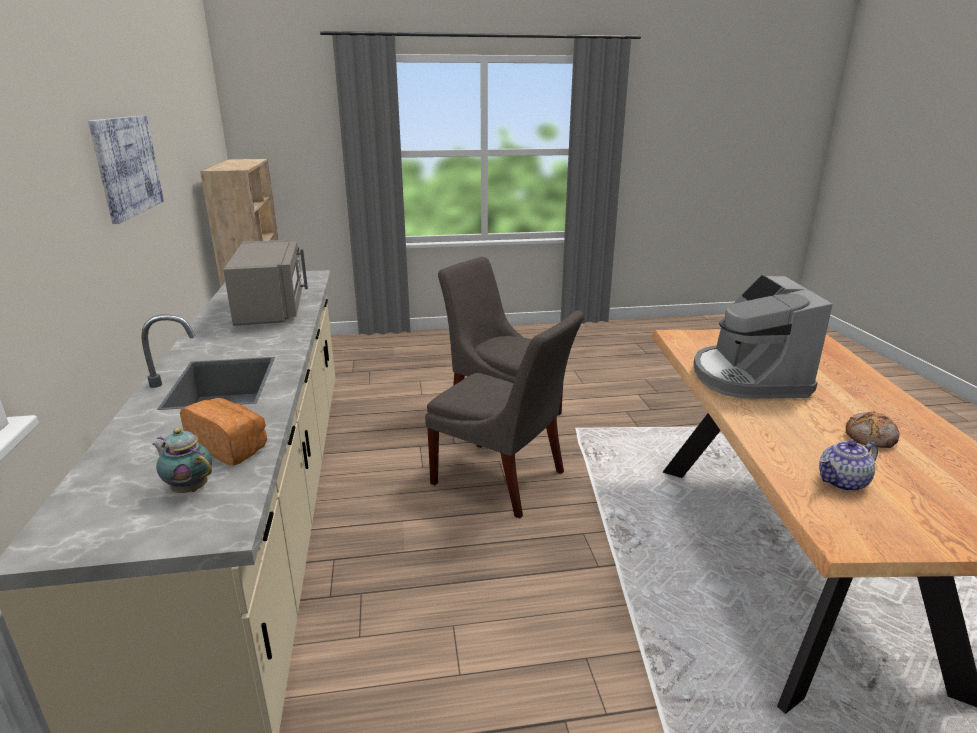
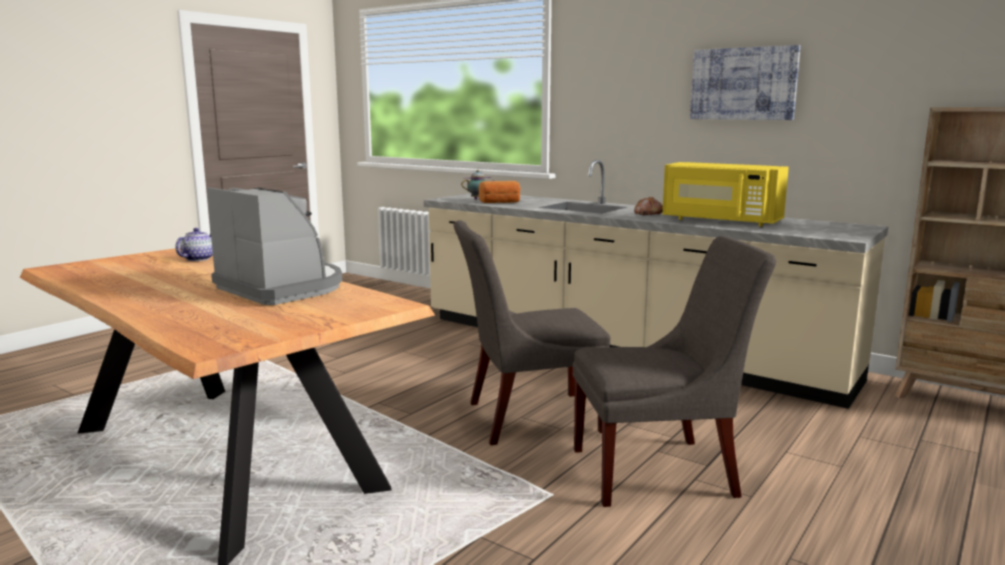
camera: 135 degrees right, 10 degrees down
grey microwave [223,240,308,326] -> yellow microwave [662,162,789,227]
bread [846,411,900,448] -> bread moved to [634,197,663,215]

